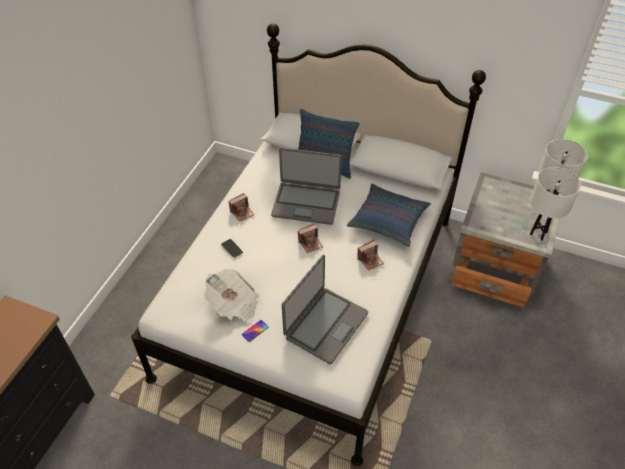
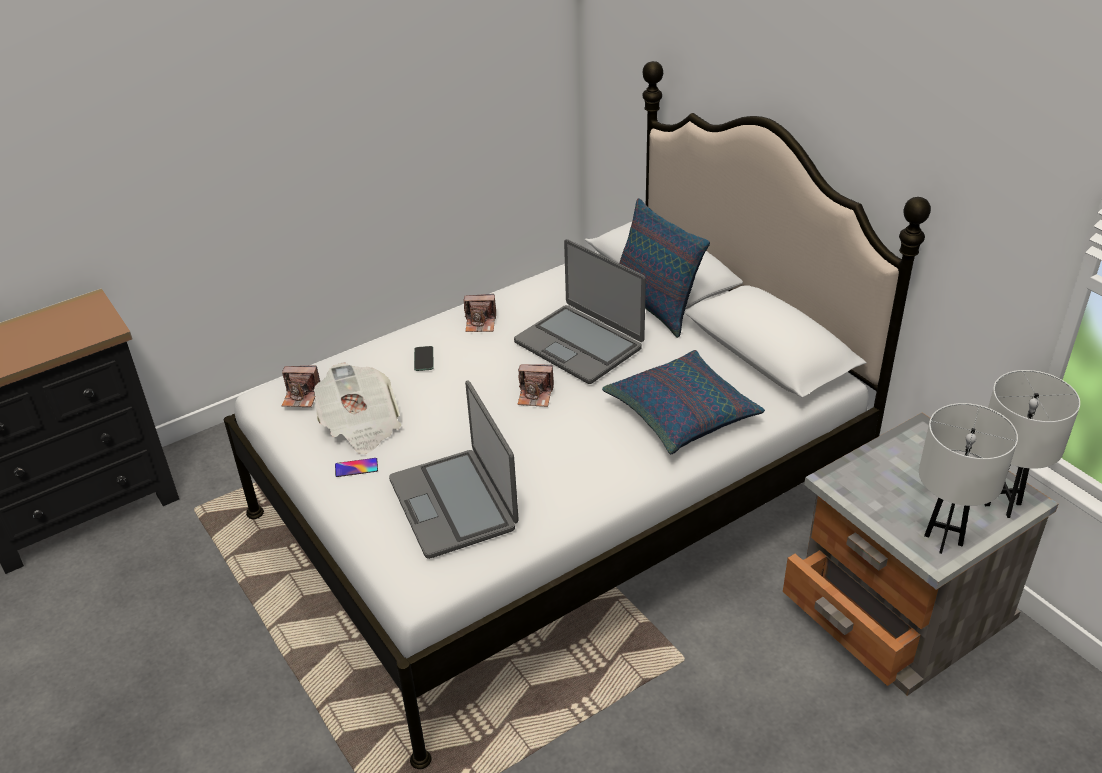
camera: 35 degrees right, 10 degrees down
laptop [282,255,368,364] -> laptop turned 90 degrees clockwise [389,381,519,559]
camera [357,240,384,271] -> camera moved to [282,365,320,407]

